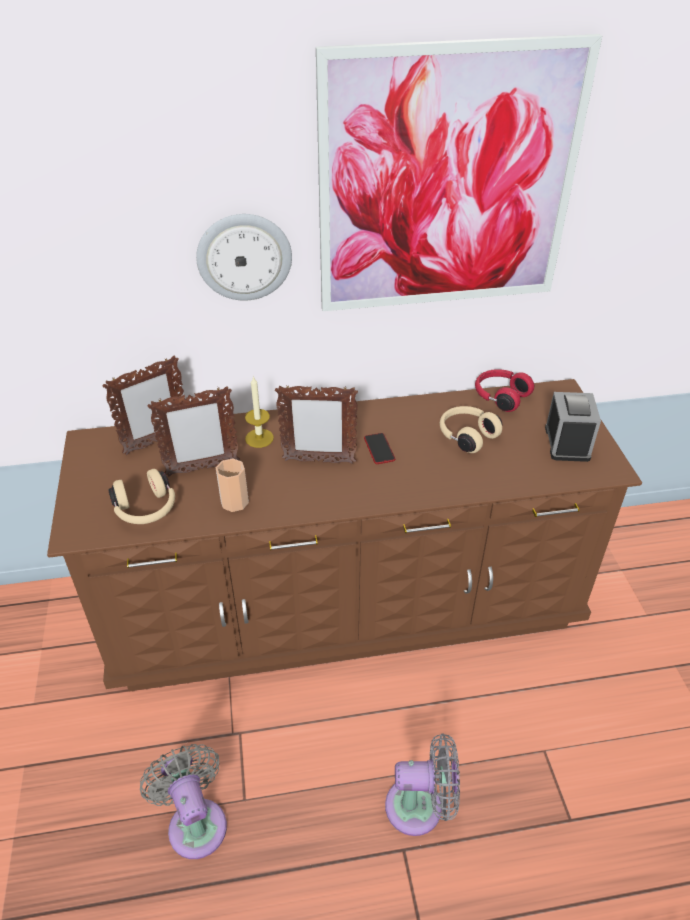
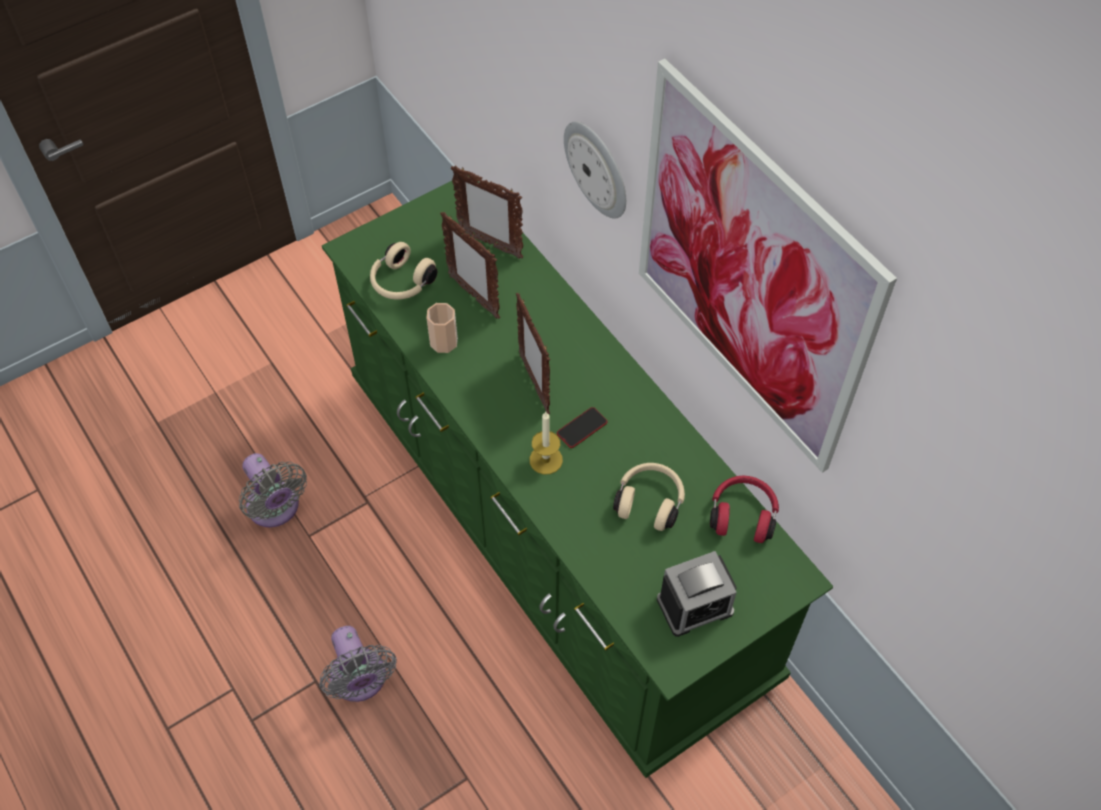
camera: 65 degrees right, 15 degrees up
brown dresser [47,379,642,691] -> green dresser [322,175,833,778]
grey fan [140,744,227,859] -> grey fan turned 105 degrees clockwise [239,453,307,527]
candle [245,376,274,448] -> candle moved to [530,412,563,474]

